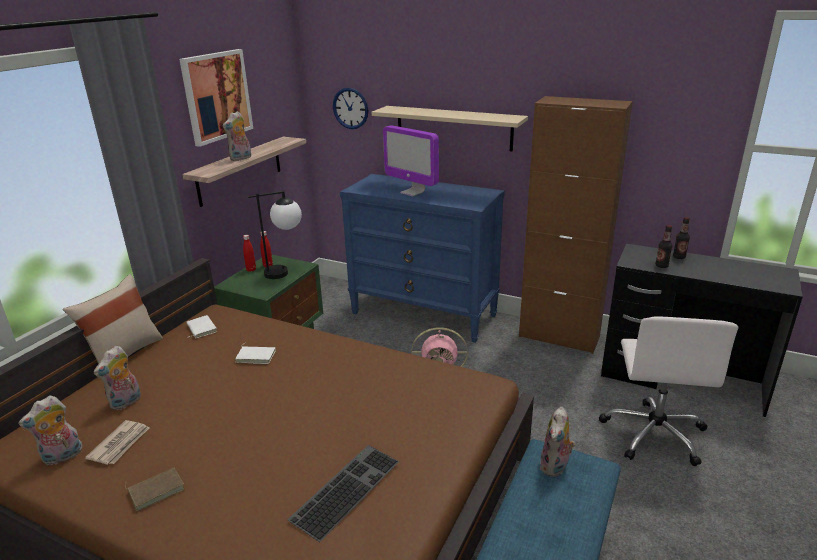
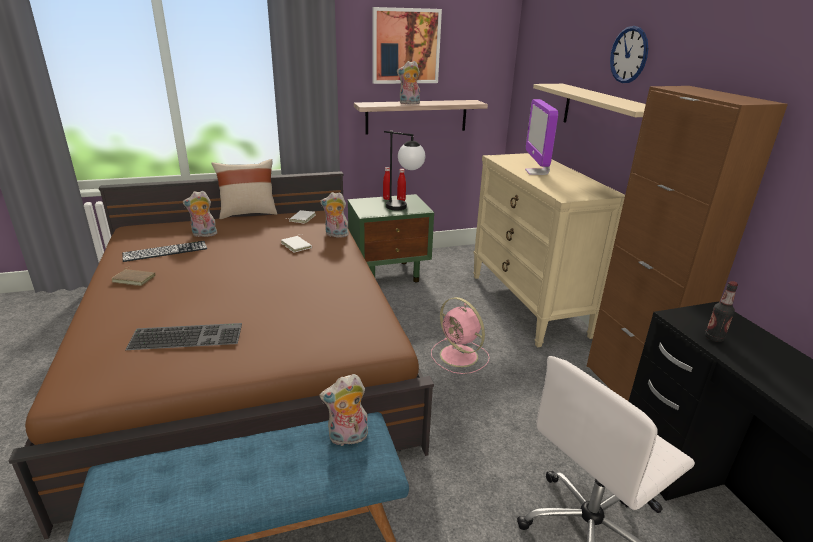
camera: 45 degrees right, 0 degrees up
plush toy [18,396,82,465] -> plush toy moved to [320,192,349,238]
newspaper [85,420,149,465] -> keyboard [122,241,207,262]
wall clock [333,88,368,129] -> wall clock moved to [610,26,648,83]
blue dresser [340,174,505,343] -> beige dresser [473,153,625,348]
bottle [673,217,690,259] -> none

